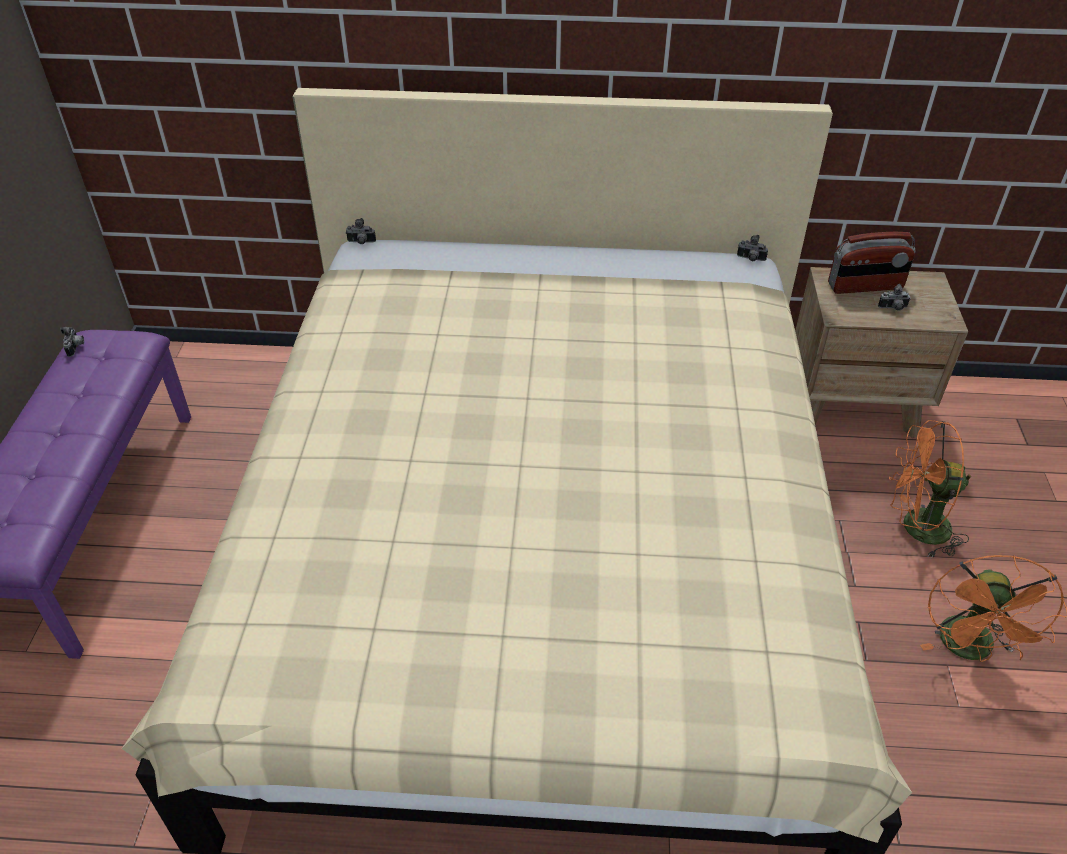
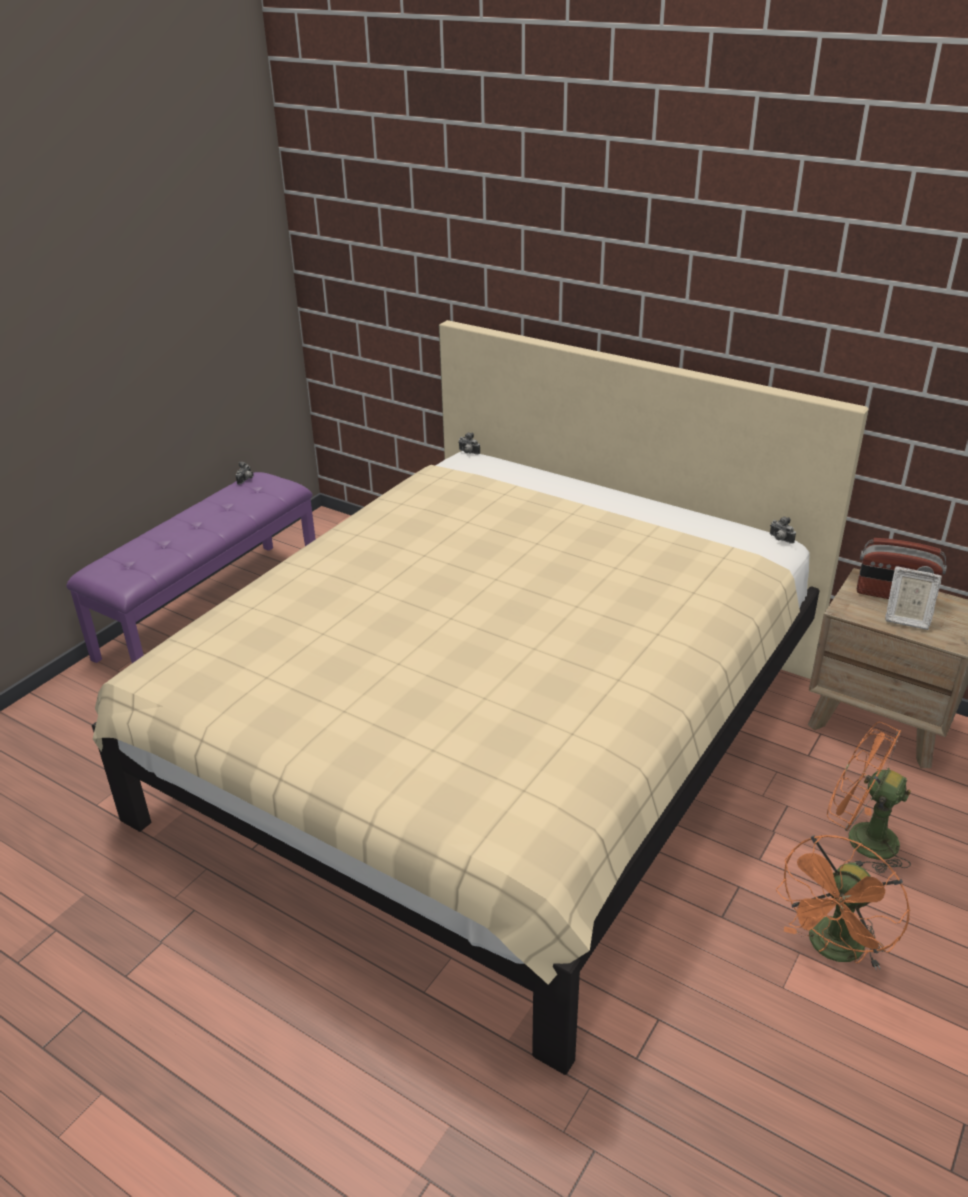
camera: 30 degrees right, 10 degrees down
camera [878,284,911,311] -> picture frame [885,566,942,630]

